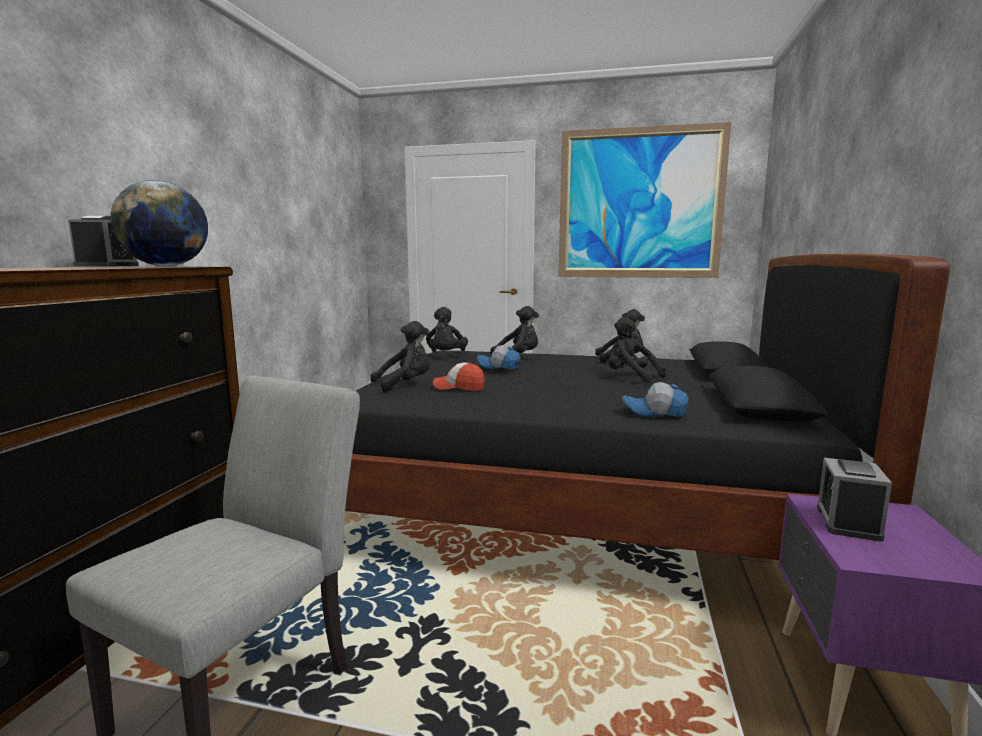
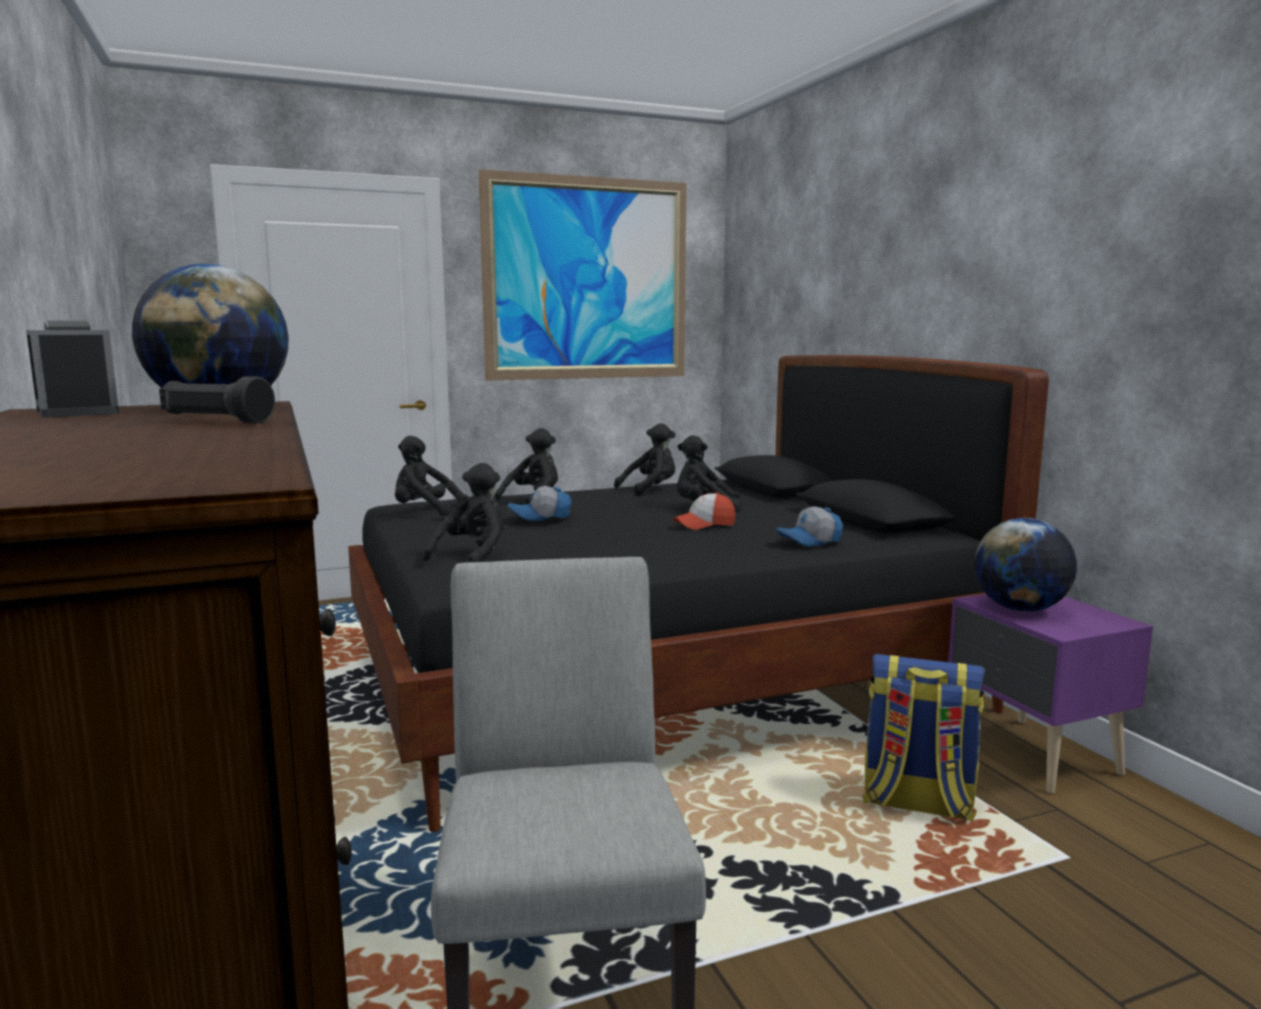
camera: 35 degrees left, 0 degrees up
black plush toy [426,307,468,352] -> black plush toy turned 135 degrees clockwise [395,436,468,516]
cap [433,362,485,391] -> cap moved to [673,492,735,530]
alarm clock [817,458,892,542] -> globe [974,518,1077,612]
none -> black flashlight [159,376,275,423]
none -> backpack [862,654,986,822]

